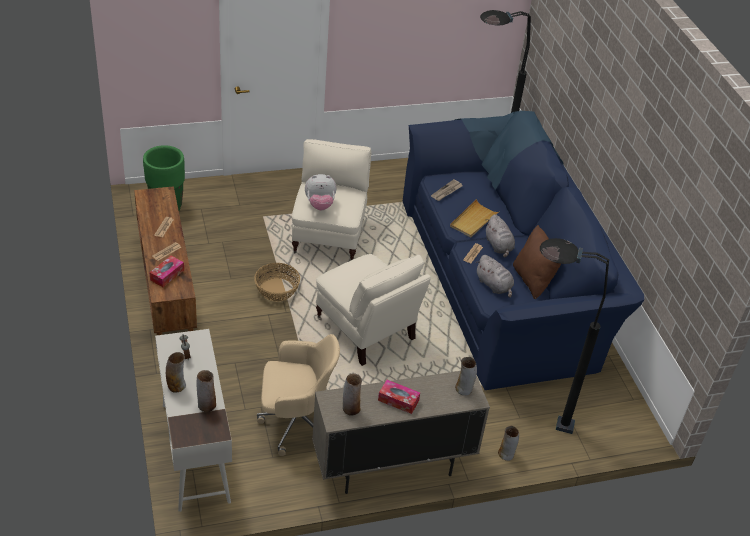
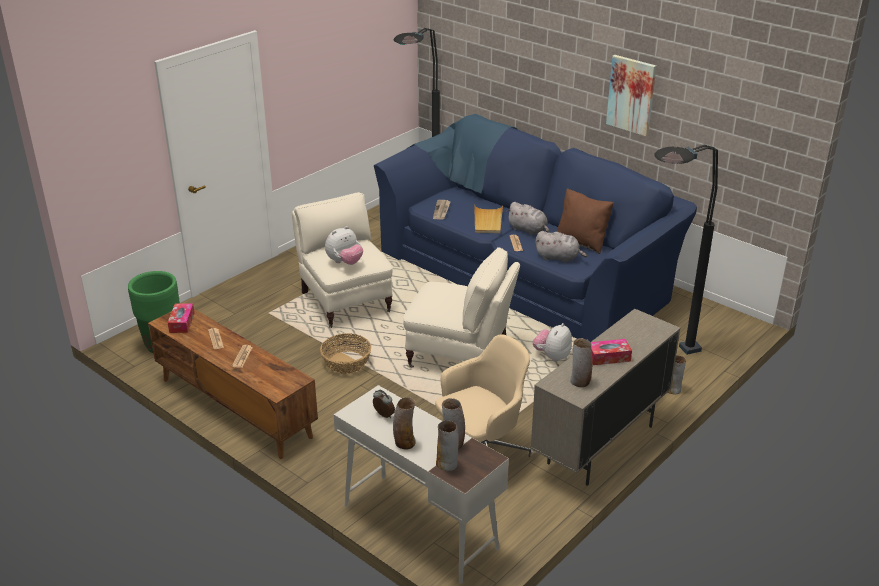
camera: 30 degrees left, 10 degrees down
tissue box [149,255,184,287] -> tissue box moved to [168,303,195,333]
vase [455,357,477,396] -> vase moved to [436,420,459,471]
none -> plush toy [533,323,572,361]
none -> picture [606,55,656,136]

